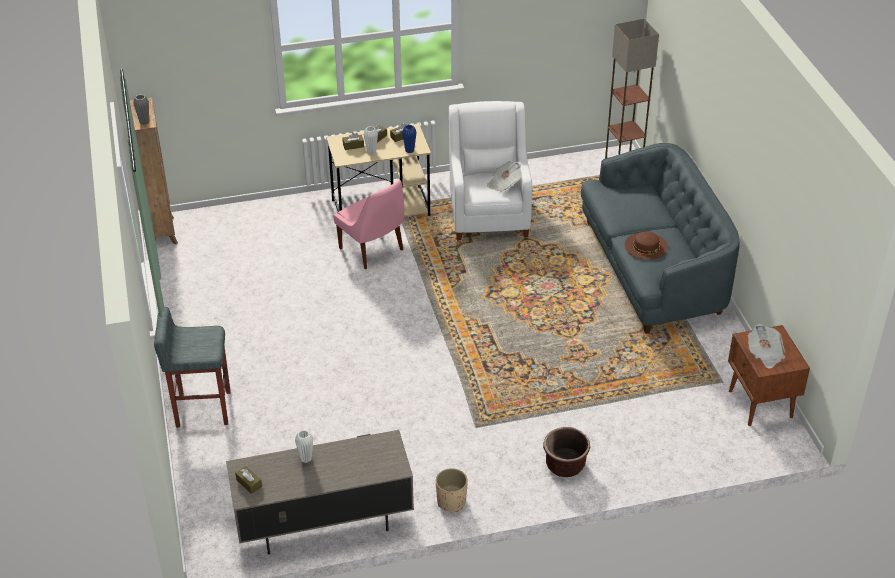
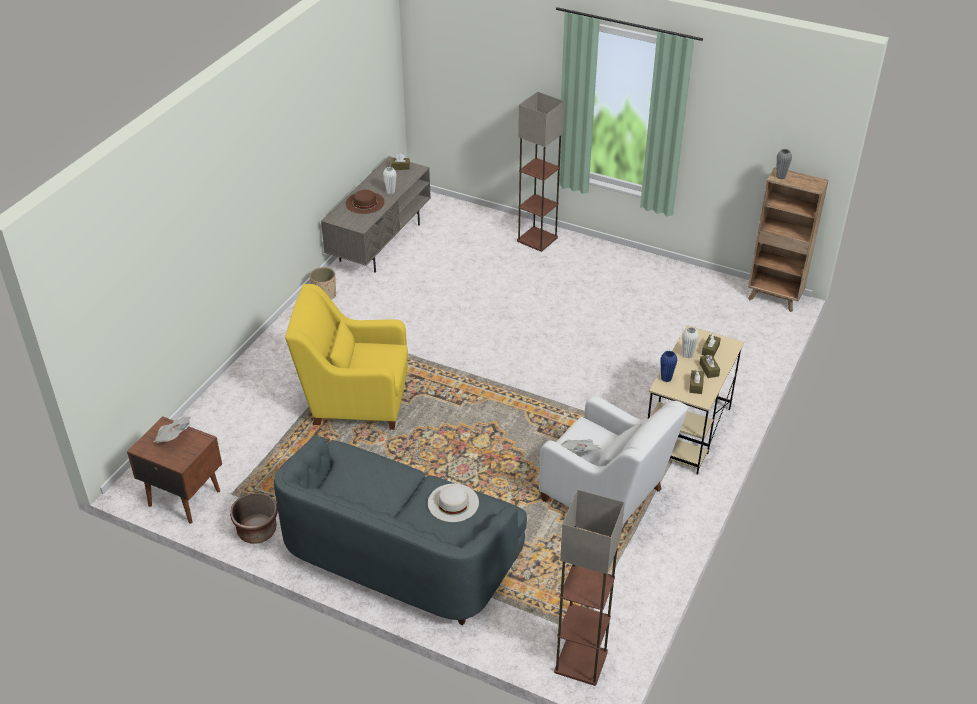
camera: 130 degrees right, 0 degrees up
grey stool [154,307,231,427] -> floor lamp [517,92,565,252]
pink chair [333,181,404,269] -> none
brown planter [543,427,590,477] -> brown planter moved to [230,493,278,544]
brown hat [625,231,668,260] -> brown hat moved to [346,190,385,214]
none -> yellow armchair [285,284,408,430]
none -> white hat [428,484,479,522]

